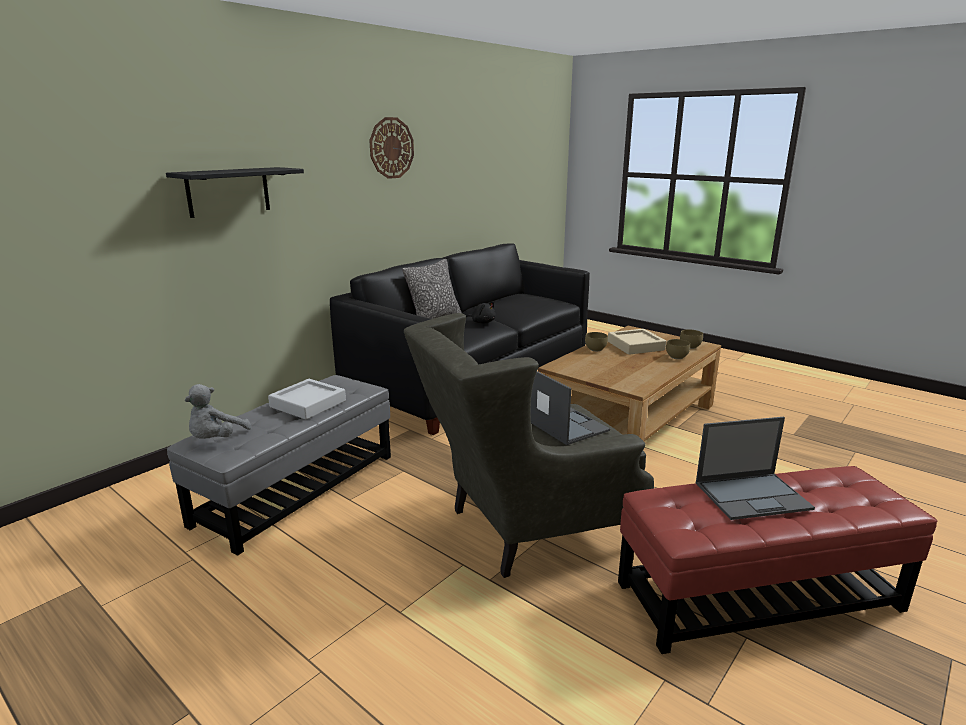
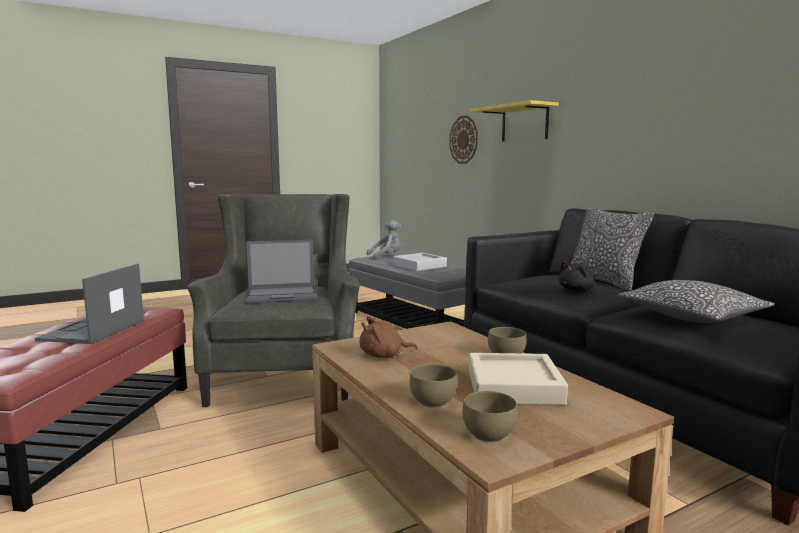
camera: 110 degrees right, 10 degrees down
black shelf [166,167,304,218] -> yellow shelf [470,100,559,141]
grey plush toy [185,384,251,439] -> grey plush toy turned 120 degrees clockwise [367,220,401,260]
wall clock [369,117,414,179] -> wall clock moved to [449,115,478,164]
none -> brown plush toy [360,316,418,358]
none -> pillow [618,280,775,323]

